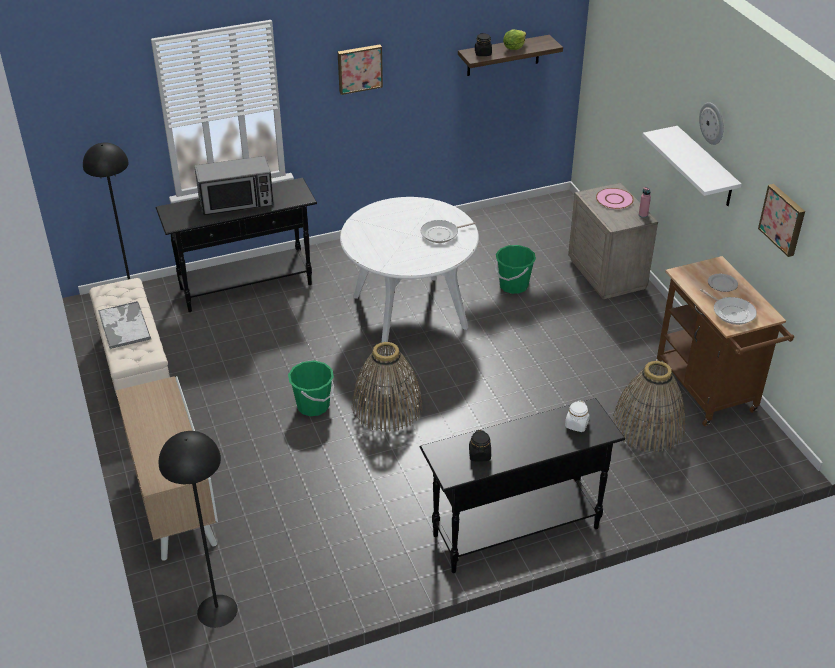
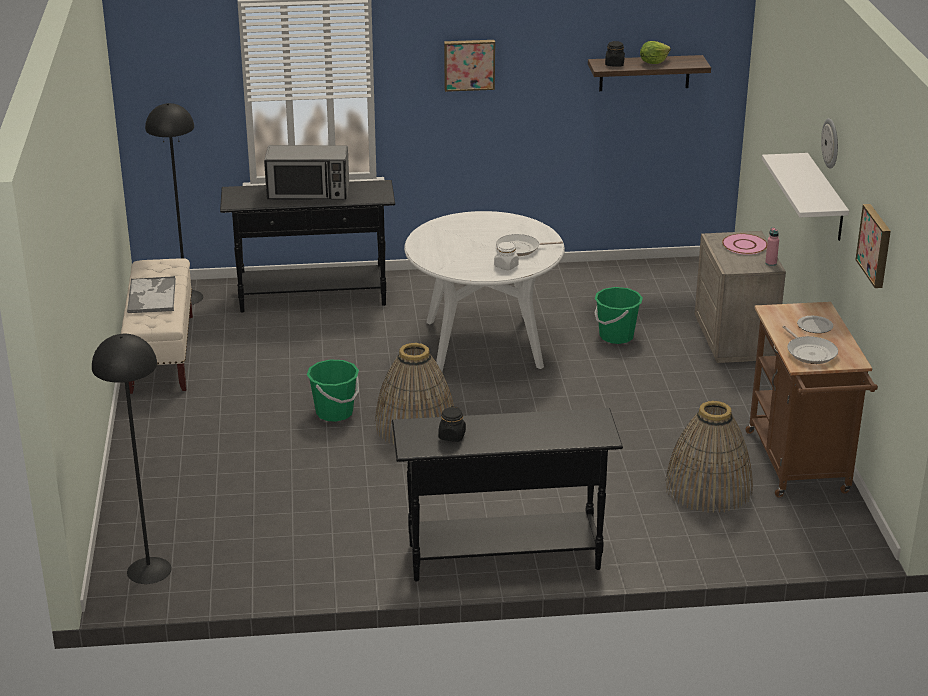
camera: 15 degrees right, 10 degrees down
cabinet [116,376,218,561] -> none
white jar [565,400,590,432] -> white jar moved to [494,242,519,270]

